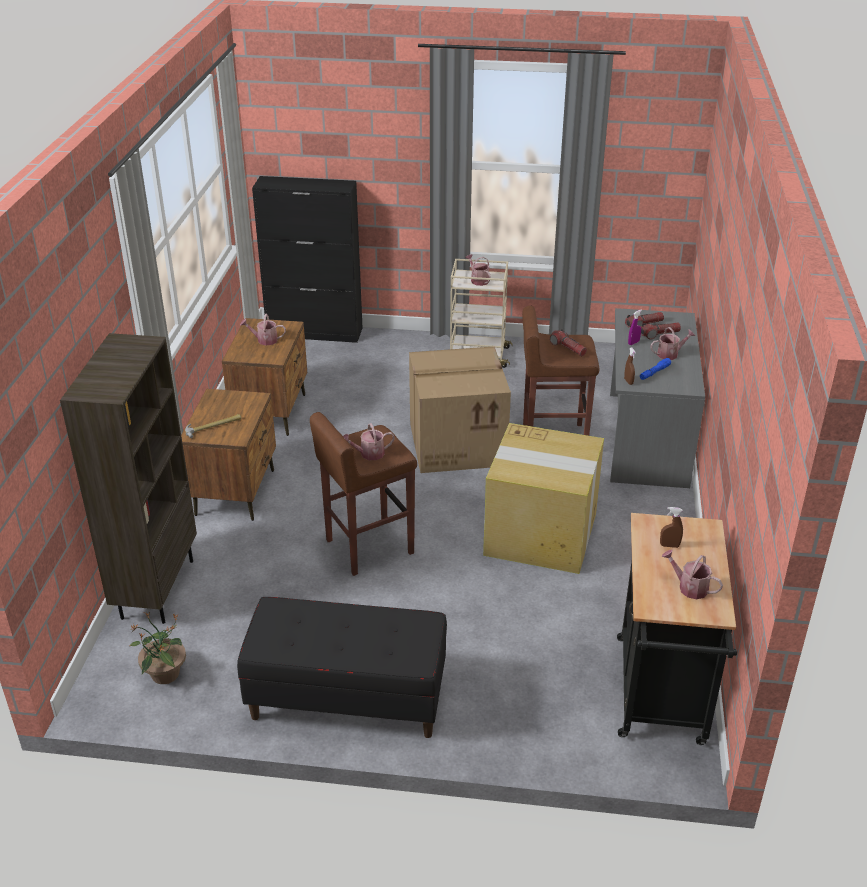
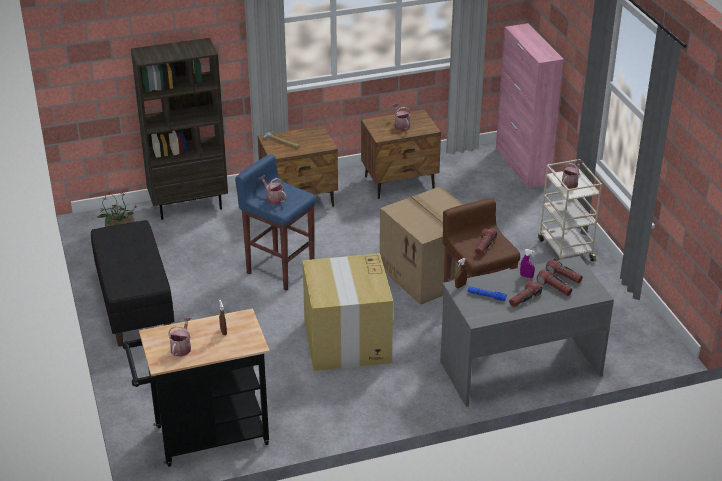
camera: 65 degrees right, 0 degrees up
black cabinet [252,176,363,343] -> pink cabinet [496,23,564,188]
brown stool [310,412,417,576] -> blue stool [235,154,316,291]
watering can [650,327,696,360] -> flashlight [509,281,542,307]

